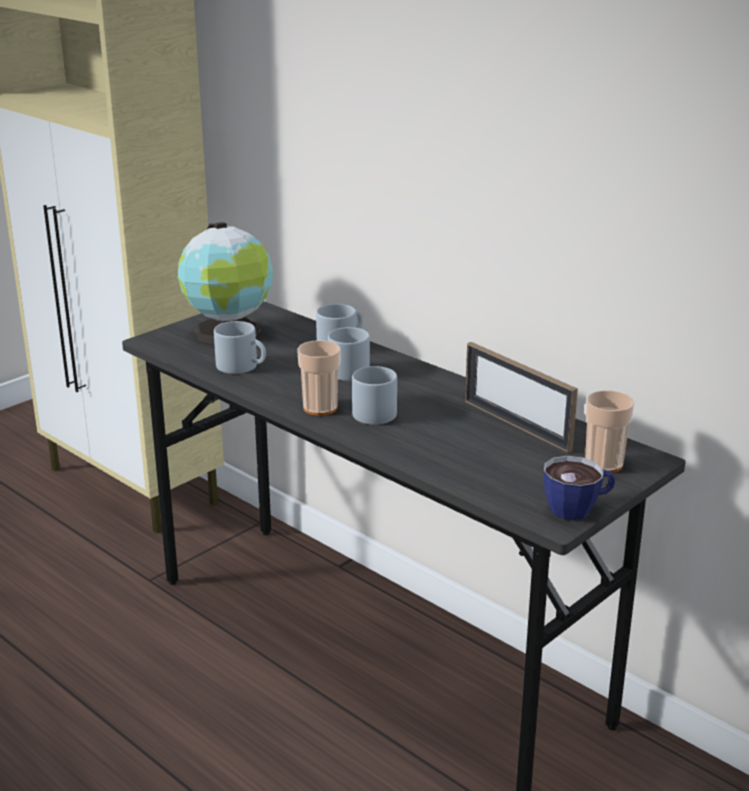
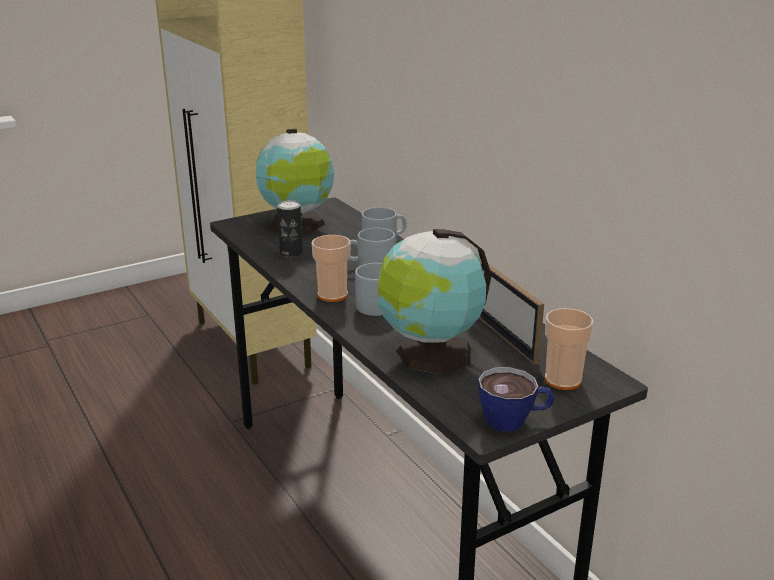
camera: 15 degrees right, 0 degrees up
grey mug [214,321,266,374] -> can [277,200,303,257]
none -> globe [378,229,492,374]

